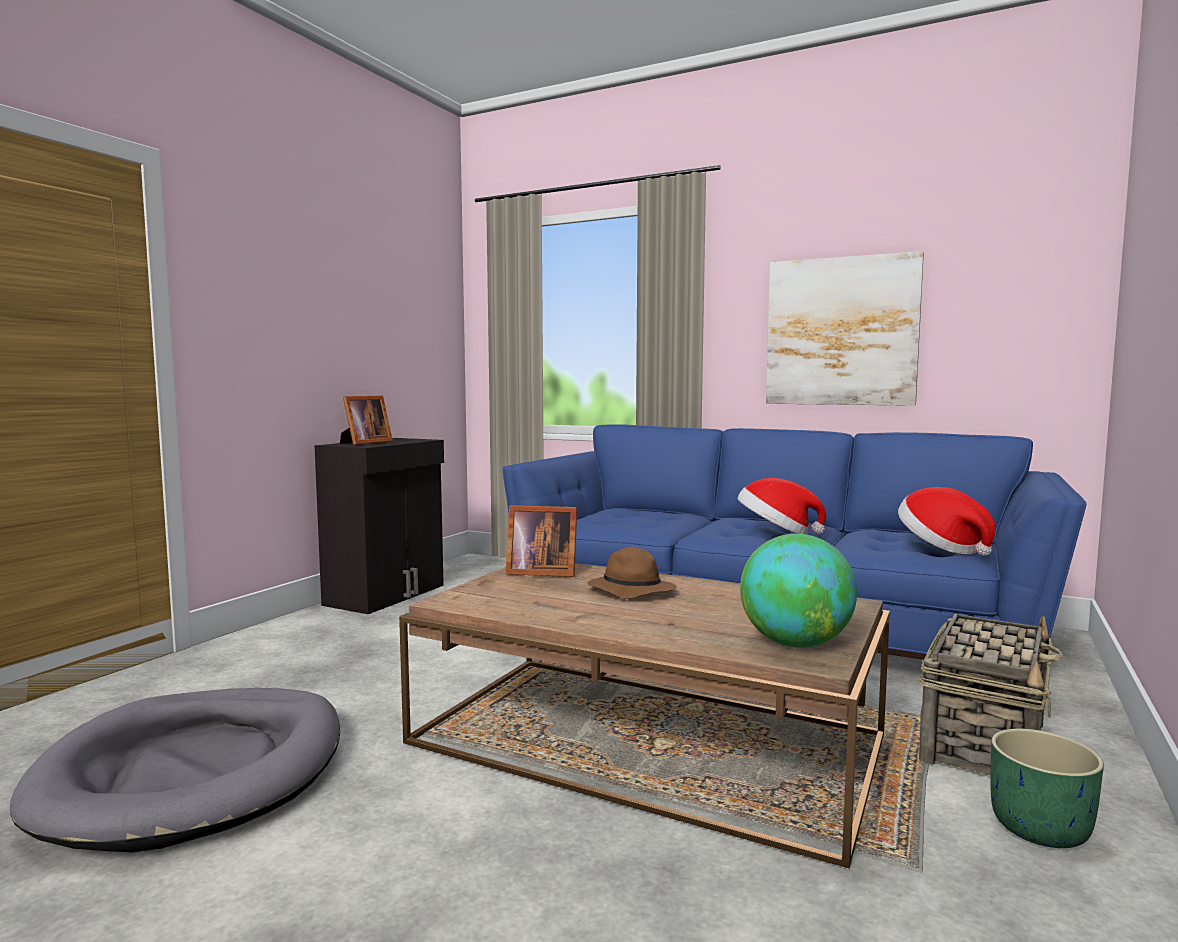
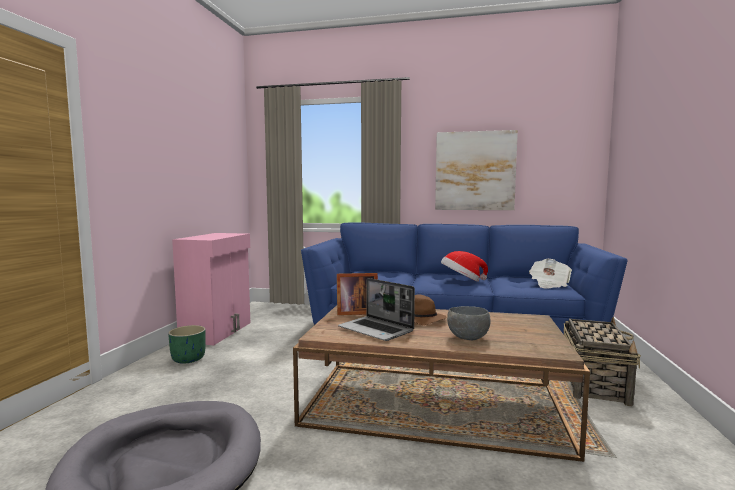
camera: 15 degrees left, 0 degrees up
black cabinet [315,438,444,614] -> pink cabinet [172,233,250,345]
picture frame [340,396,393,445] -> none
globe [740,534,857,648] -> none
hat [898,487,995,556] -> newspaper [529,259,572,289]
green planter [990,729,1104,848] -> green planter moved to [168,325,206,364]
none -> laptop [338,278,415,341]
none -> grey bowl [447,306,491,340]

